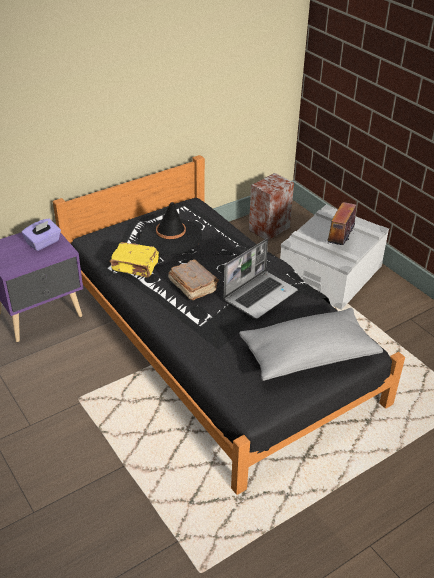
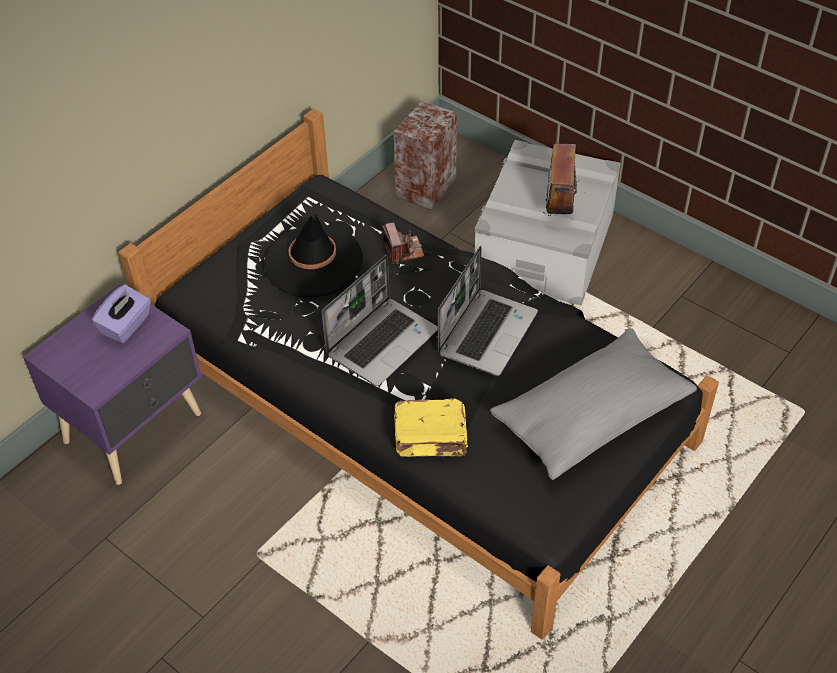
camera: 15 degrees left, 10 degrees up
yellow book [110,242,159,278] -> yellow book moved to [394,398,468,457]
brown book [168,259,219,300] -> laptop [322,255,438,386]
none -> camera [382,223,424,264]

